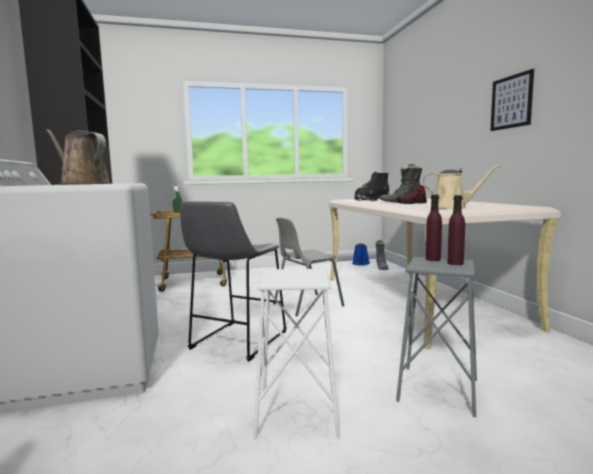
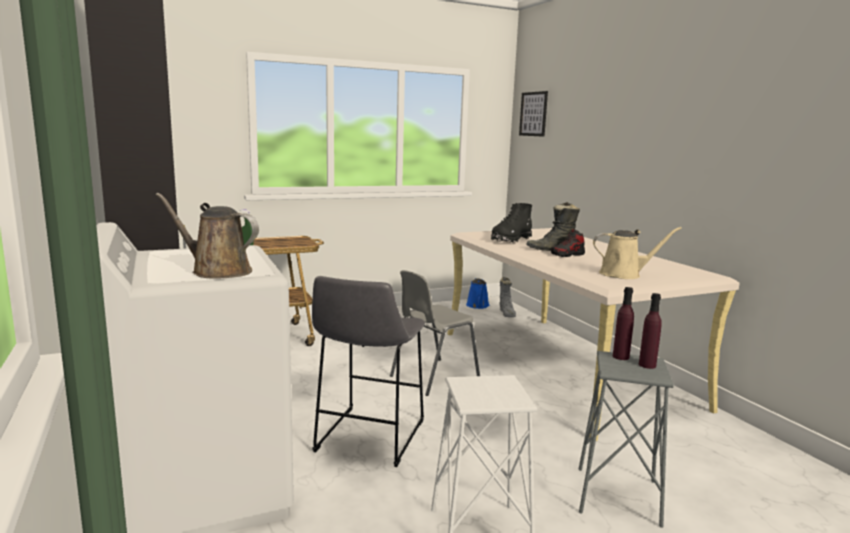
camera: 10 degrees left, 5 degrees up
picture [490,69,534,131] -> picture moved to [519,91,548,137]

